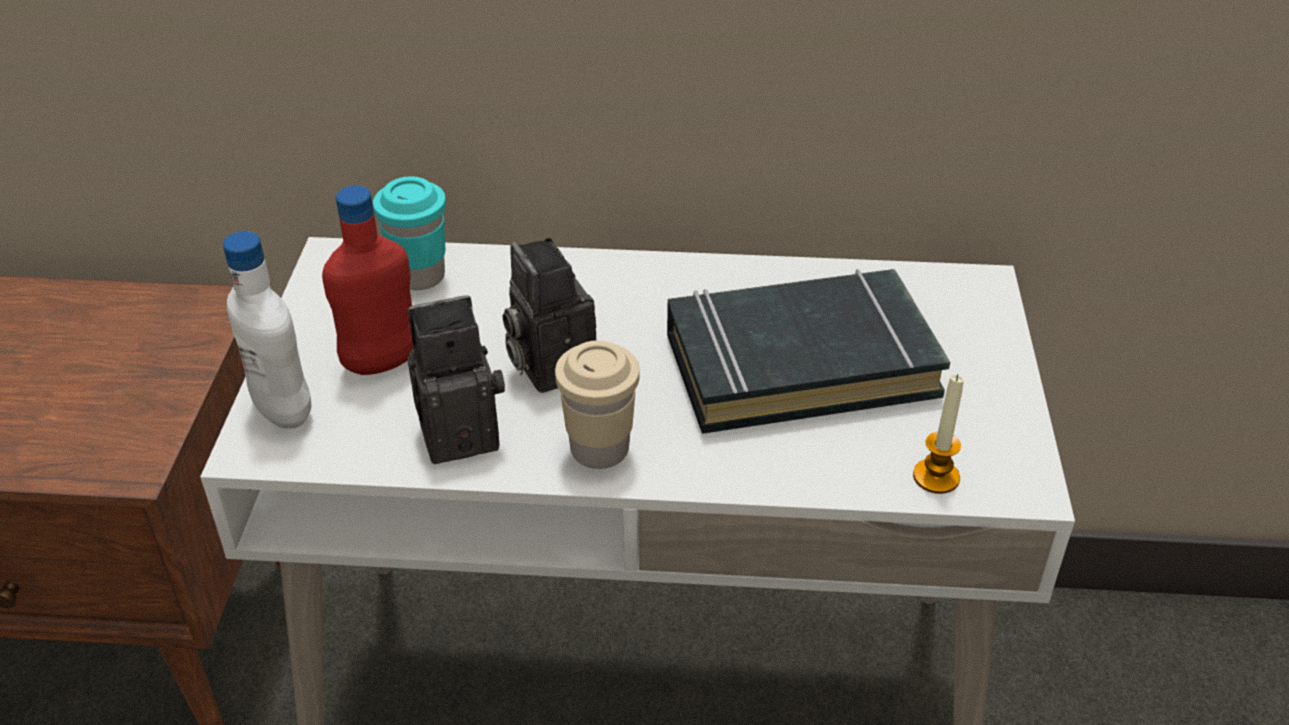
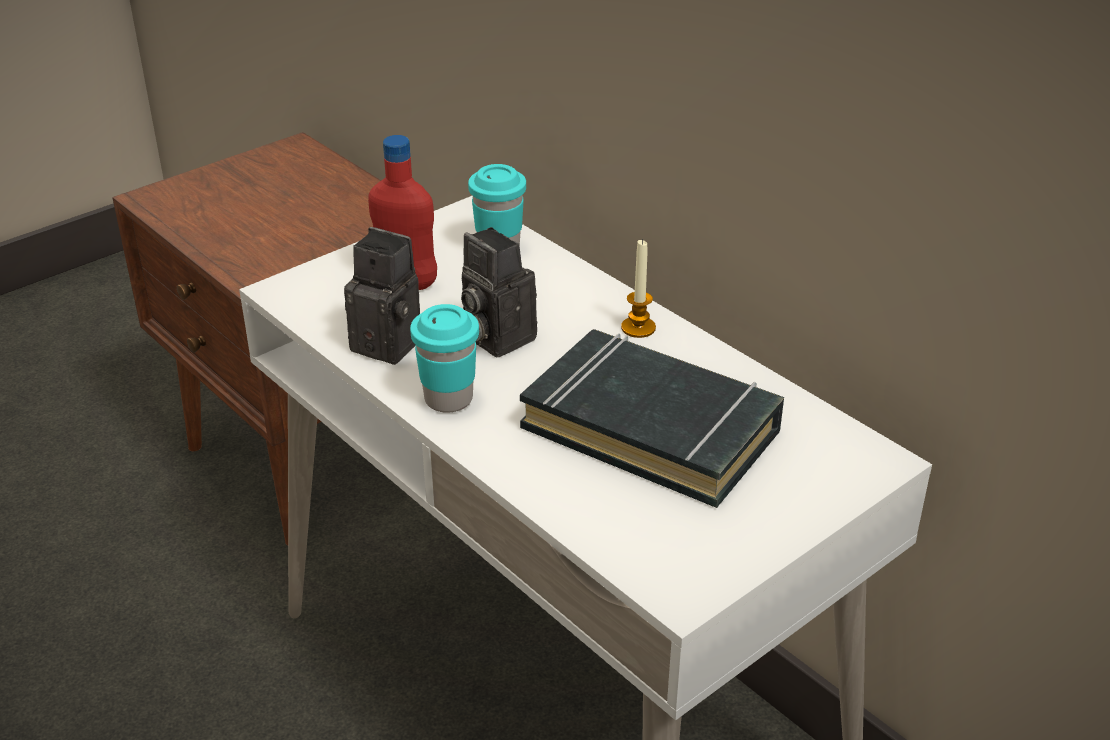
camera: 45 degrees right, 5 degrees down
white bottle [223,231,311,428] -> none
camera [502,238,596,393] -> camera turned 60 degrees counterclockwise [461,227,538,357]
beige cup [555,340,640,469] -> turquoise cup [410,304,479,412]
candle [913,374,964,494] -> candle moved to [621,239,656,338]

